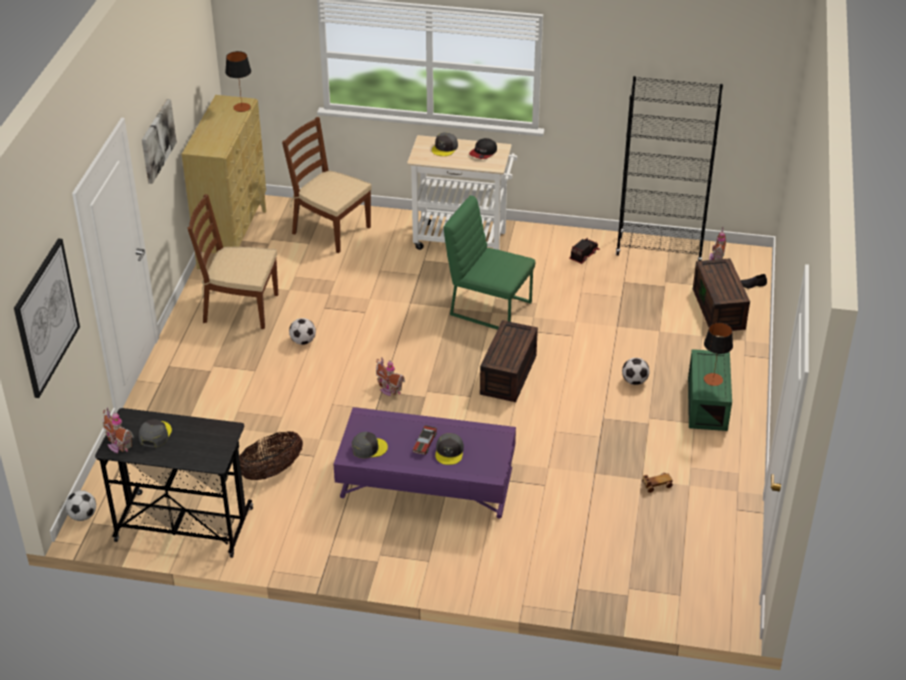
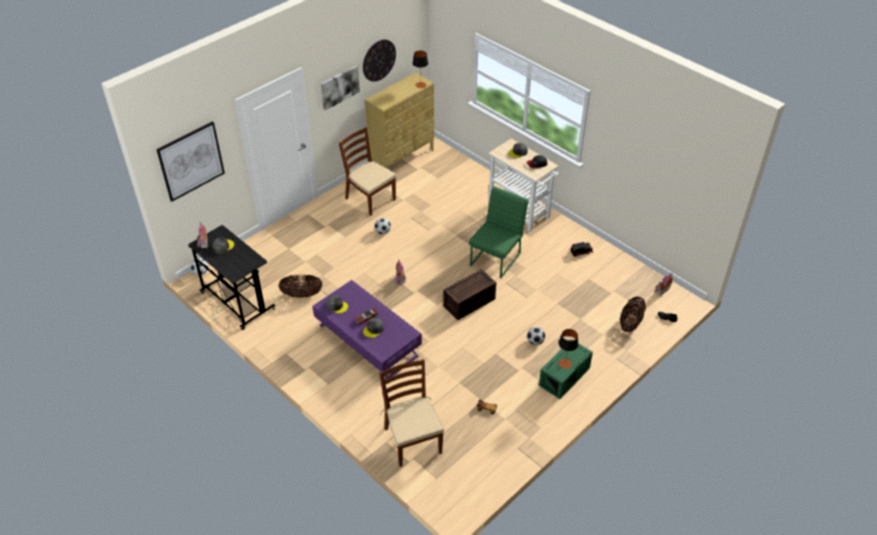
camera: 35 degrees right, 5 degrees up
brown chair [282,117,372,253] -> brown chair moved to [379,359,444,467]
green chair [444,195,535,330] -> green chair turned 60 degrees clockwise [469,186,528,279]
black bookcase [616,76,723,261] -> none
brown storage box [693,258,750,331] -> basket [620,296,646,333]
none -> wall clock [363,40,396,82]

